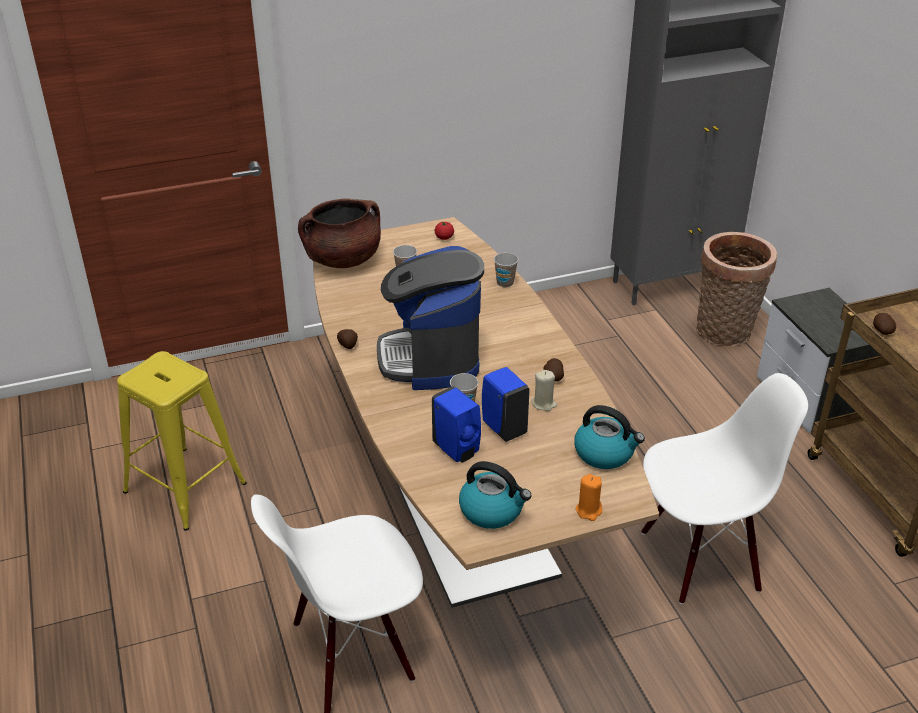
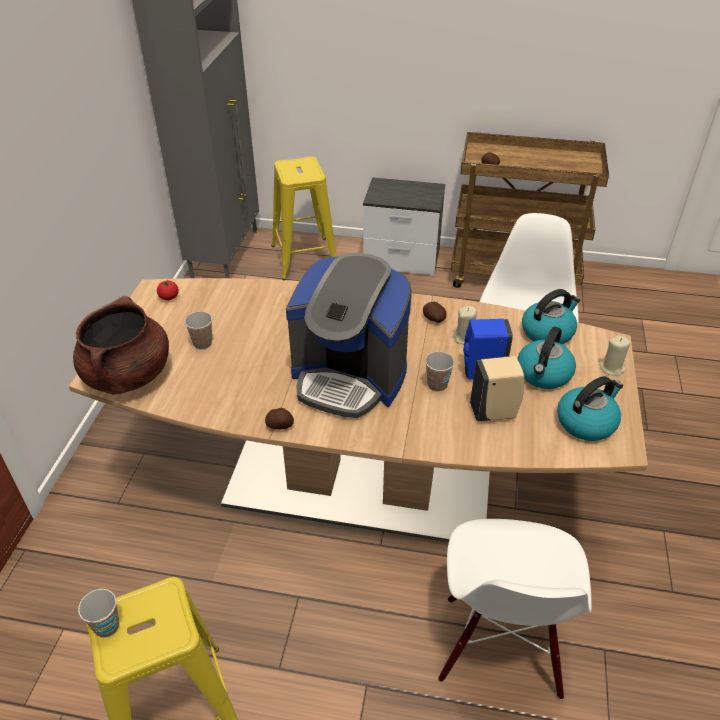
camera: 60 degrees left, 5 degrees up
blue soap dispenser [432,386,481,463] -> beige soap dispenser [470,356,524,422]
cup [494,253,518,287] -> cup moved to [78,589,119,638]
orange candle [576,474,602,521] -> beige candle [599,336,630,376]
basket [696,232,777,346] -> yellow stool [271,157,337,280]
none -> kettle [517,326,576,389]

